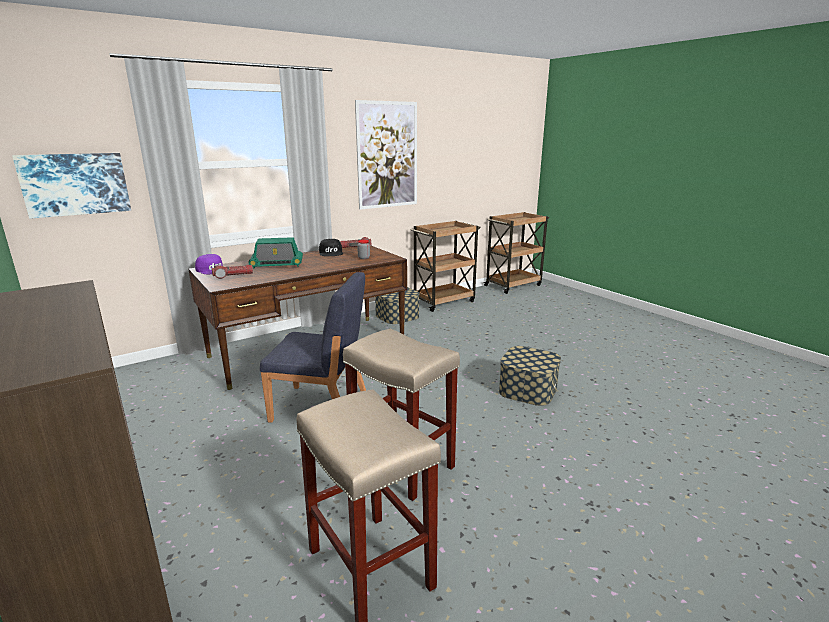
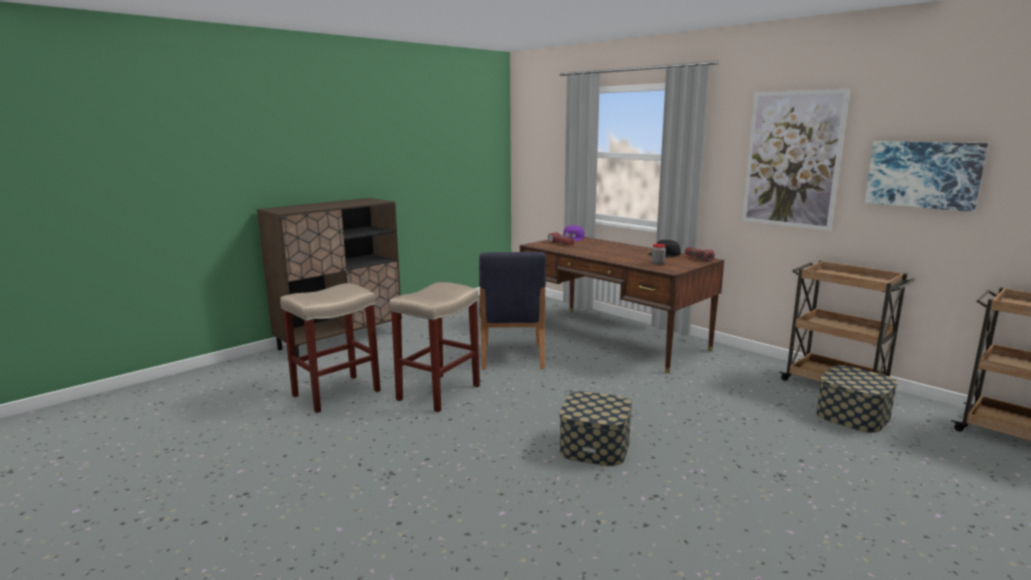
camera: 80 degrees right, 5 degrees down
picture [12,153,131,219] -> picture moved to [865,141,988,212]
radio [249,237,303,269] -> none
storage box [375,287,420,324] -> storage box moved to [816,365,898,433]

